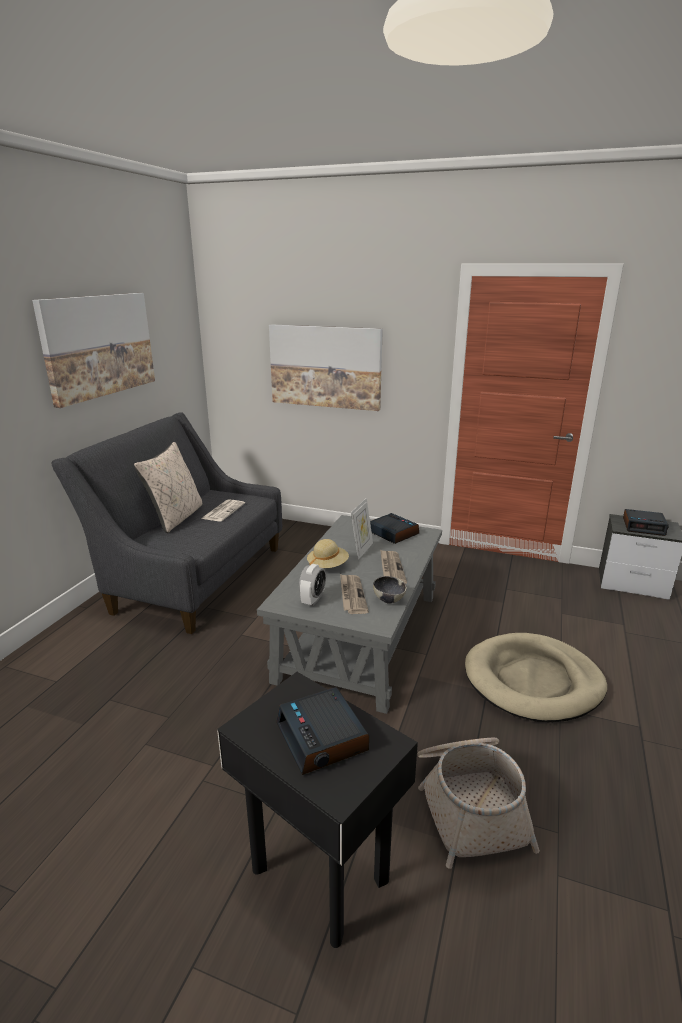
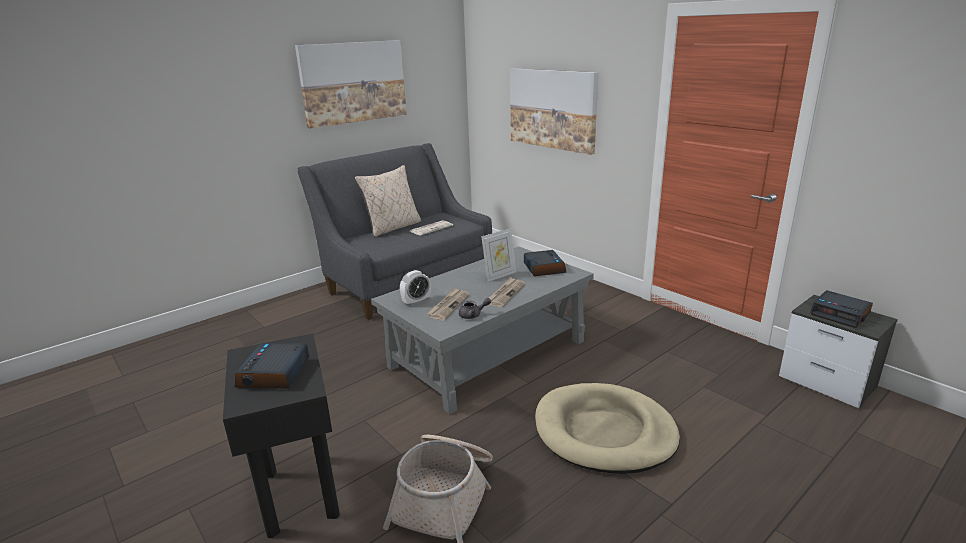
camera: 30 degrees right, 0 degrees up
beige hat [307,539,349,568] -> none
bowl [373,576,407,603] -> grey teapot [459,298,491,319]

